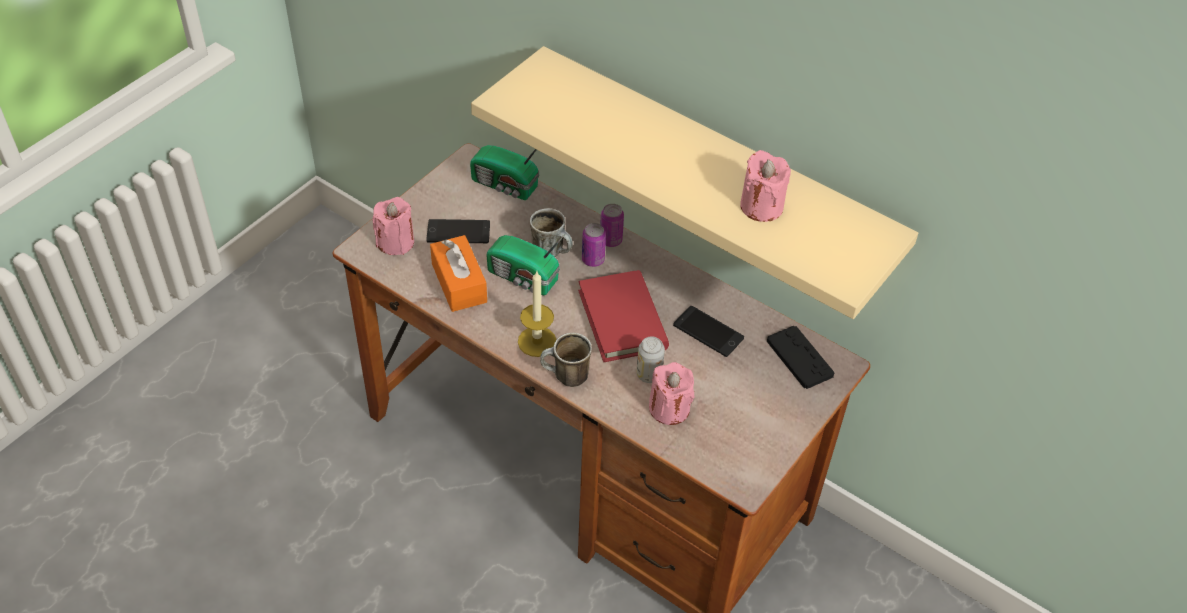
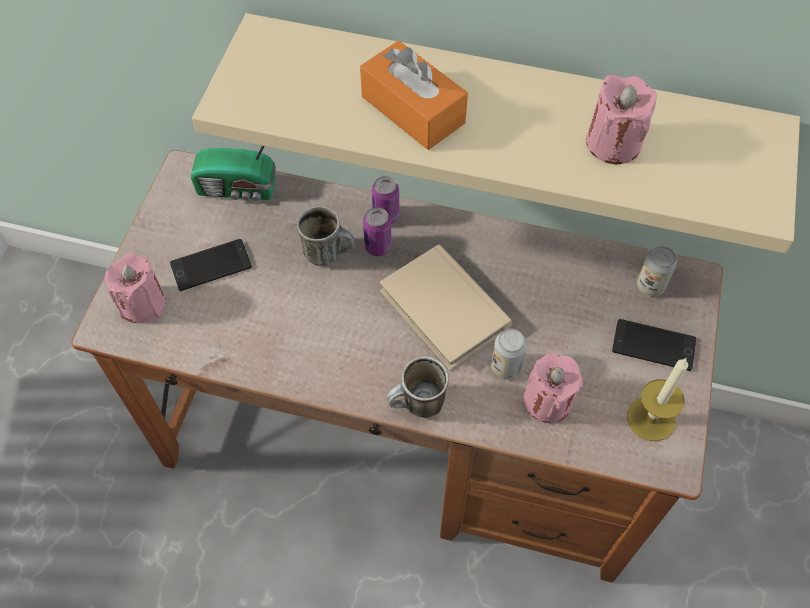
camera: 20 degrees left, 10 degrees up
orange tissue box [430,235,487,312] -> orange tissue box moved to [360,41,468,150]
radio [486,234,565,295] -> none
candle [518,272,556,357] -> candle moved to [627,358,688,441]
red book [578,270,669,362] -> beige book [380,244,512,370]
phone [673,306,744,357] -> phone moved to [612,319,696,371]
black game controller [767,326,835,389] -> can [637,246,677,297]

